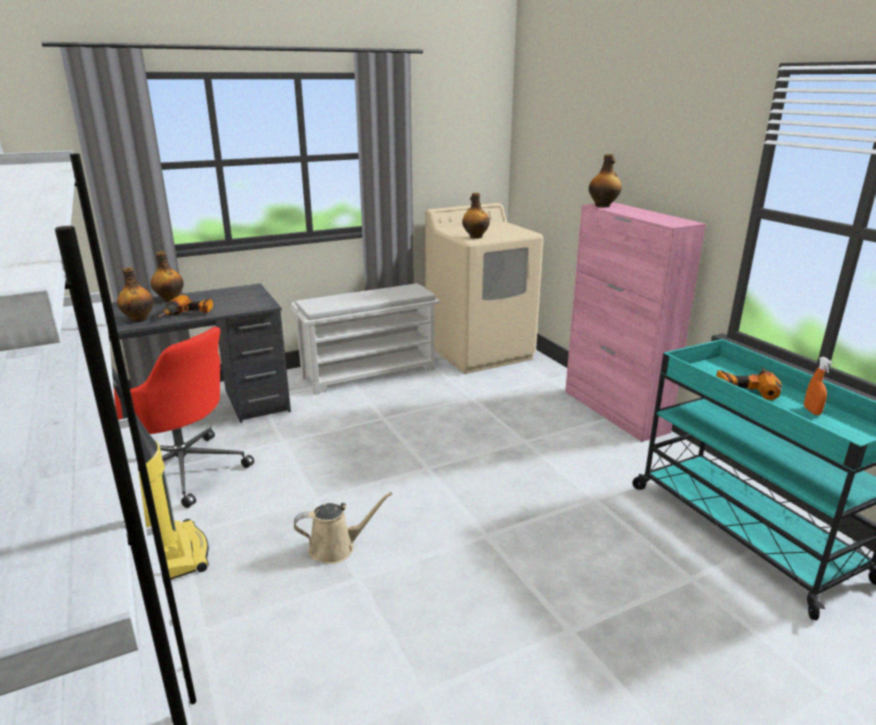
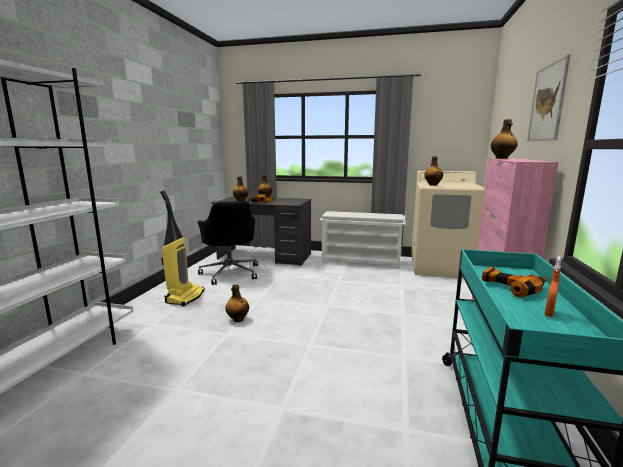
camera: 40 degrees right, 10 degrees down
red office chair [114,327,254,508] -> black office chair [198,201,258,285]
beige watering can [294,492,392,564] -> bottle [225,284,249,322]
none -> picture [527,54,571,141]

